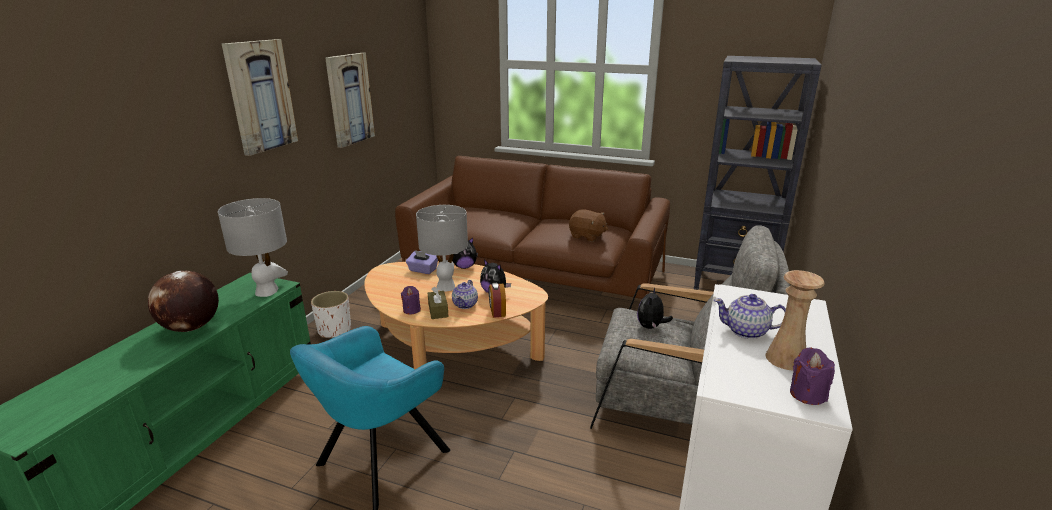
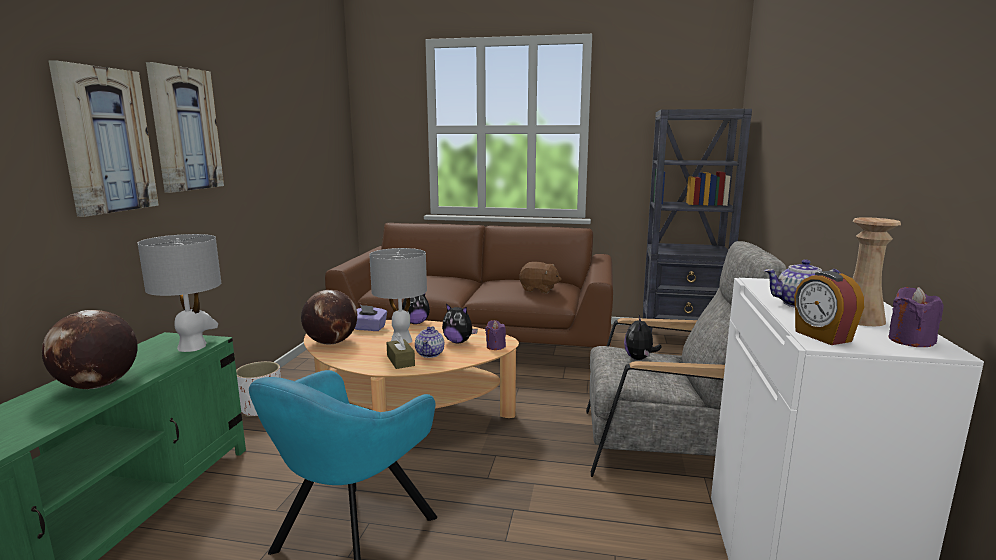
camera: 10 degrees left, 10 degrees down
picture [325,53,375,148] -> picture moved to [49,60,159,217]
purple candle [401,286,421,315] -> purple candle moved to [485,320,506,350]
alarm clock [489,283,506,318] -> alarm clock moved to [794,271,864,345]
none -> globe [301,290,357,345]

